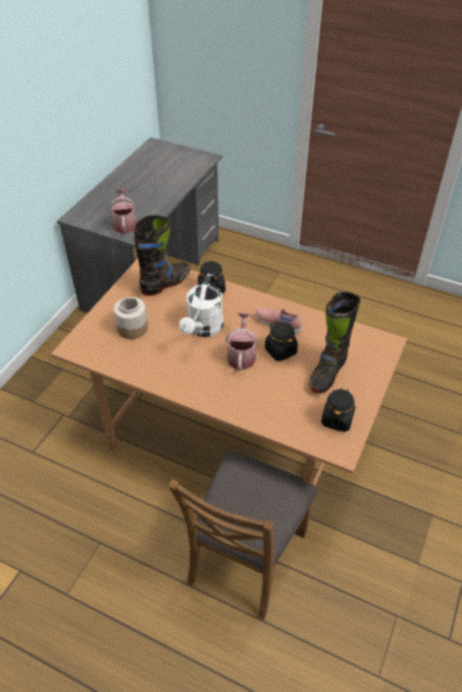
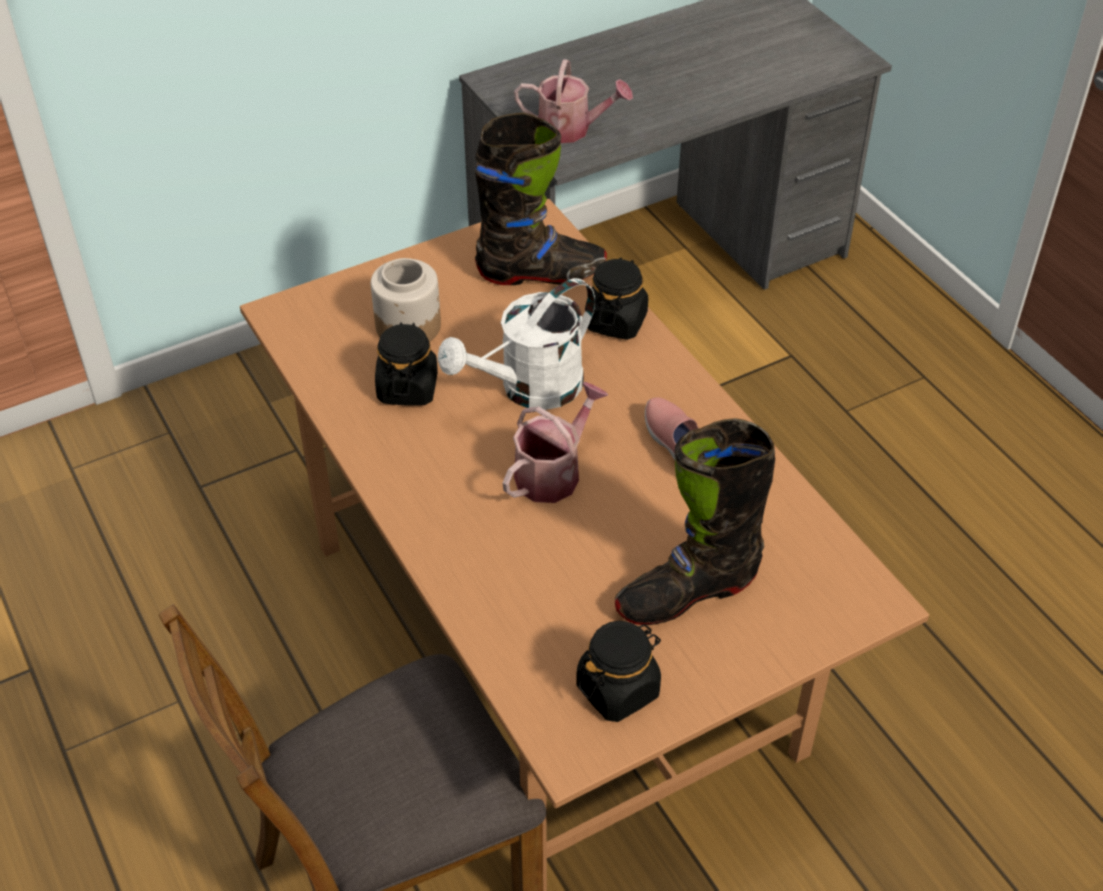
camera: 35 degrees right, 0 degrees up
watering can [109,189,136,234] -> watering can turned 75 degrees clockwise [514,59,633,143]
black jar [265,321,298,361] -> black jar moved to [375,322,438,406]

